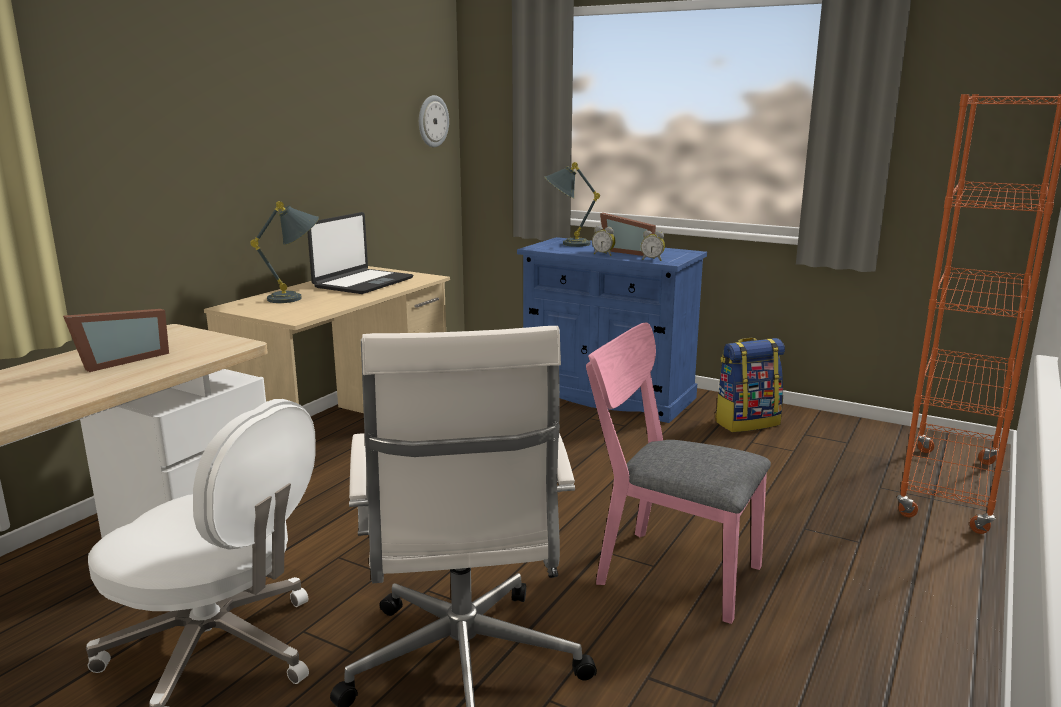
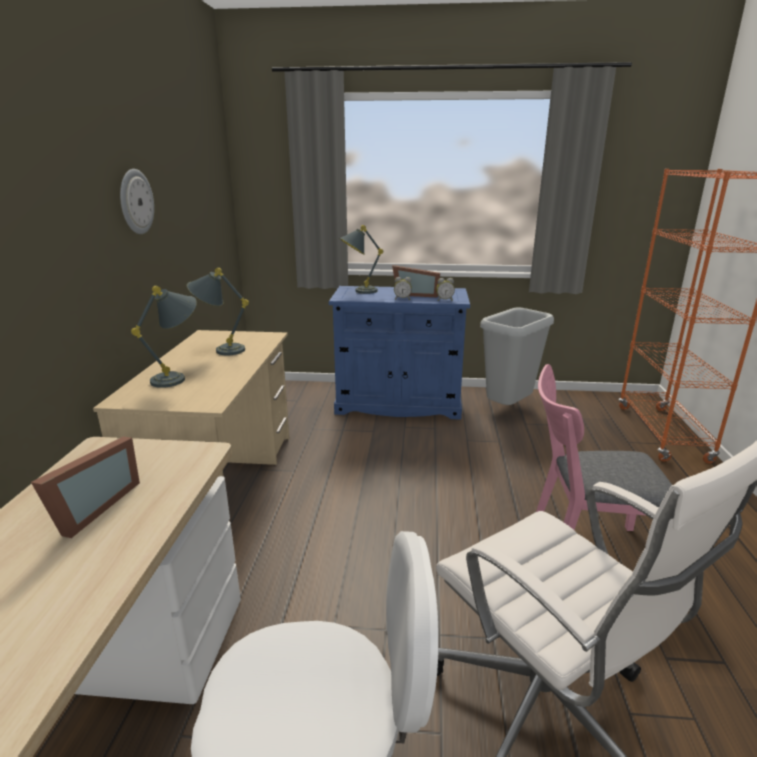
camera: 25 degrees left, 5 degrees up
laptop [307,212,413,294] -> grey table lamp [187,268,249,355]
wall clock [419,95,449,147] -> wall clock moved to [120,169,154,234]
backpack [715,338,785,432] -> grey trash can [480,307,554,405]

